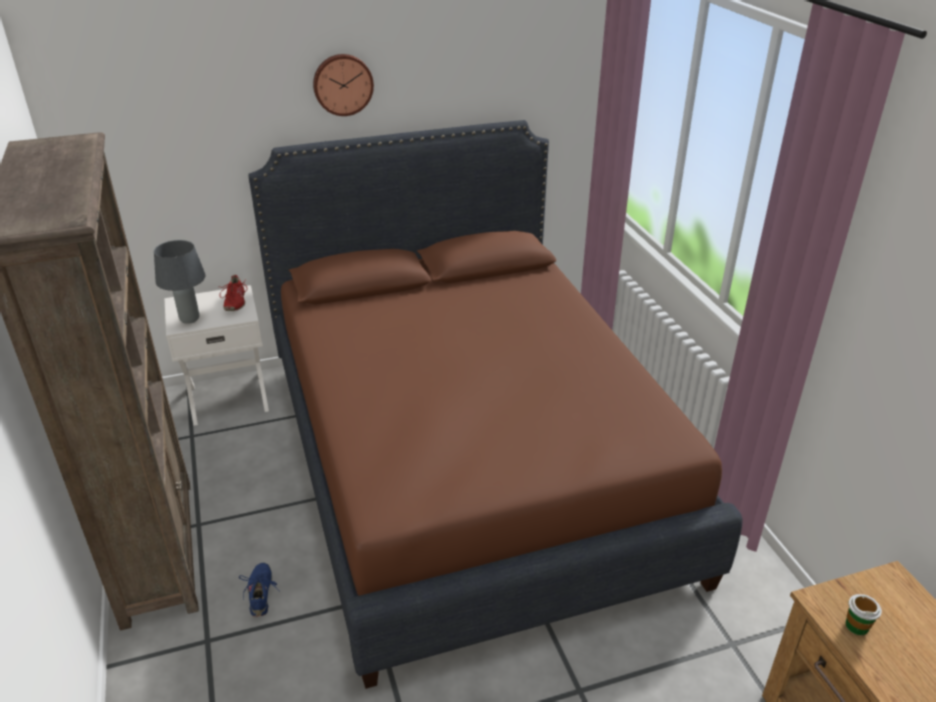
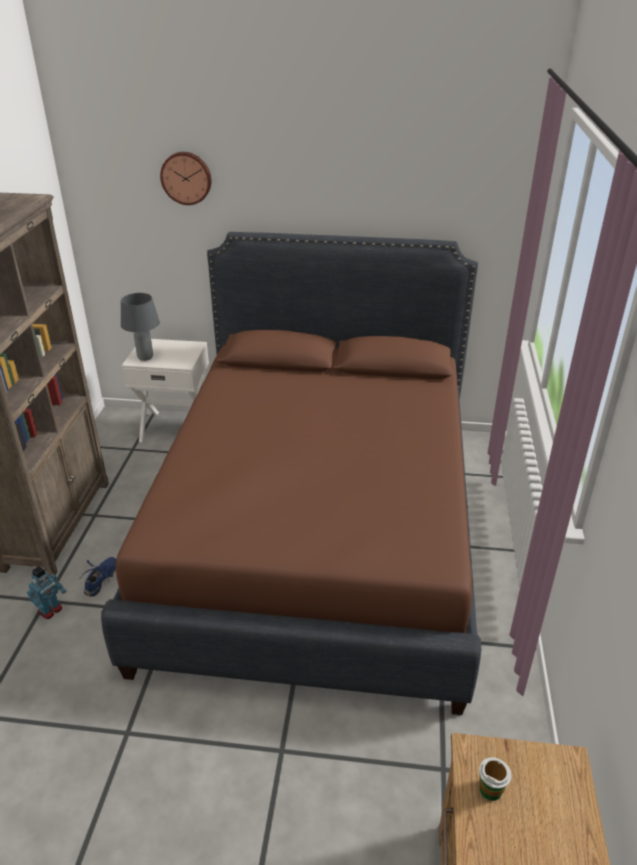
camera: 25 degrees right, 0 degrees up
red shoe [219,275,247,311] -> none
wall clock [313,54,374,116] -> wall clock moved to [160,152,211,205]
none -> toy robot [27,566,66,619]

